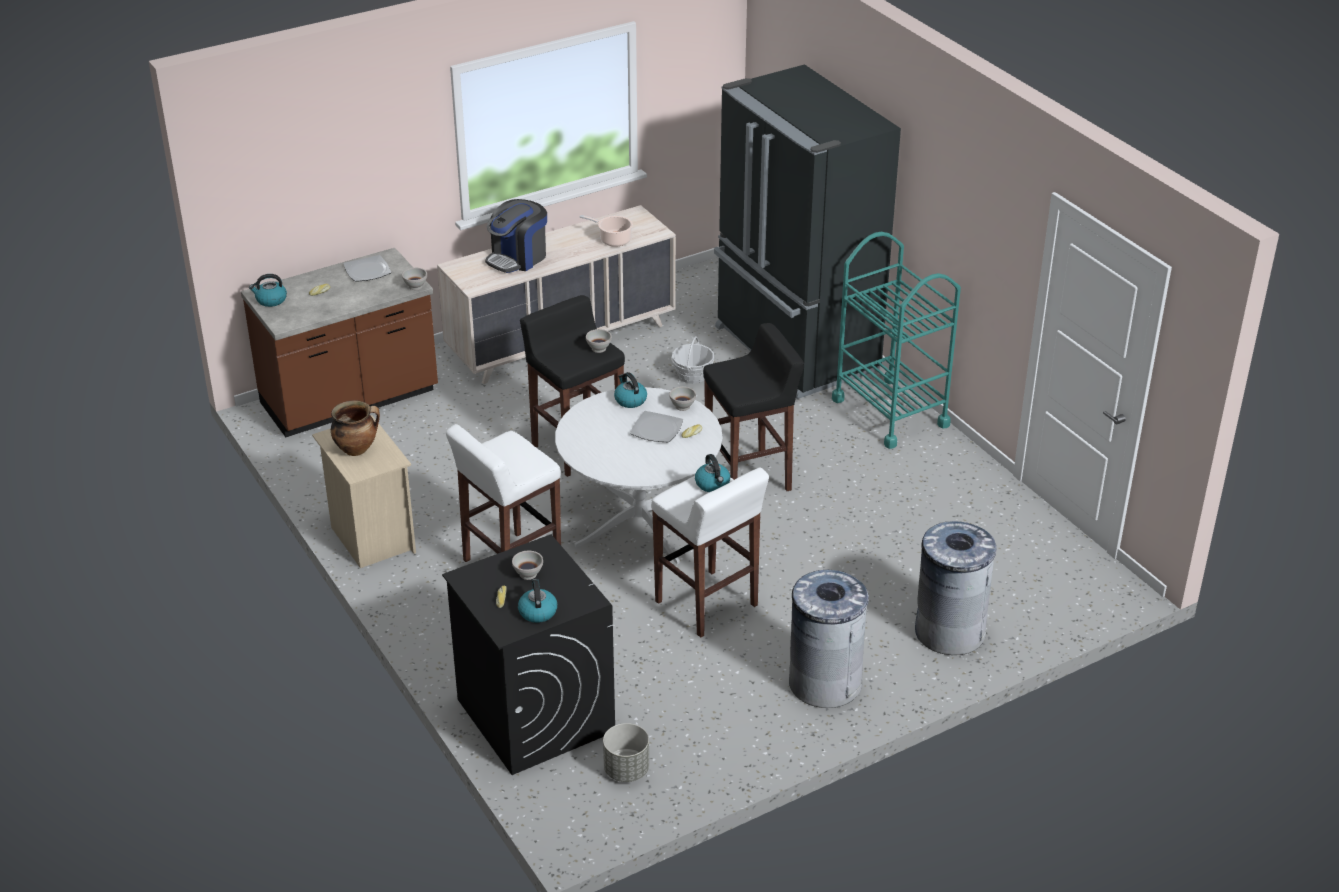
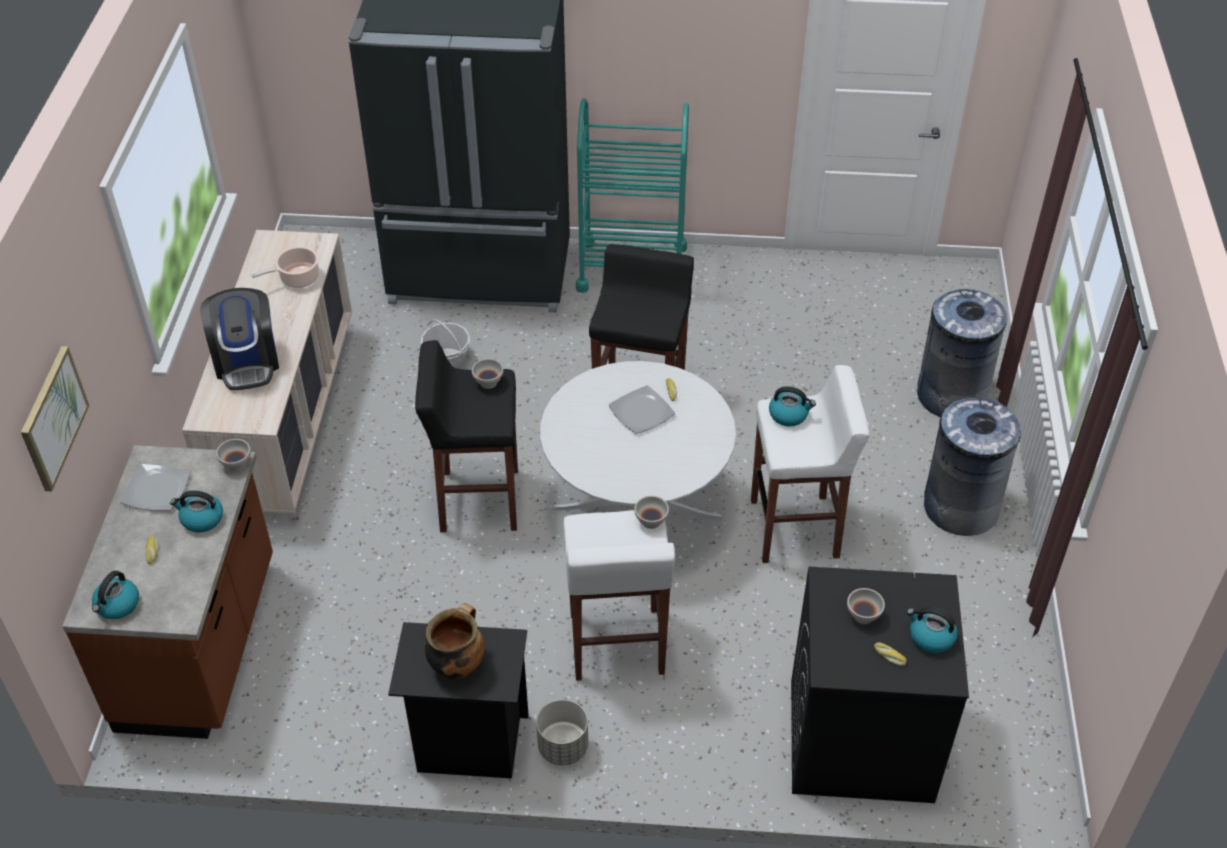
camera: 55 degrees left, 10 degrees up
beige nightstand [312,415,416,568] -> black nightstand [388,622,529,779]
grey planter [603,723,649,782] -> grey planter moved to [536,700,588,765]
kettle [614,372,647,408] -> kettle moved to [170,490,223,533]
white bowl [669,386,696,411] -> white bowl moved to [634,496,669,529]
none -> picture [21,346,89,491]

